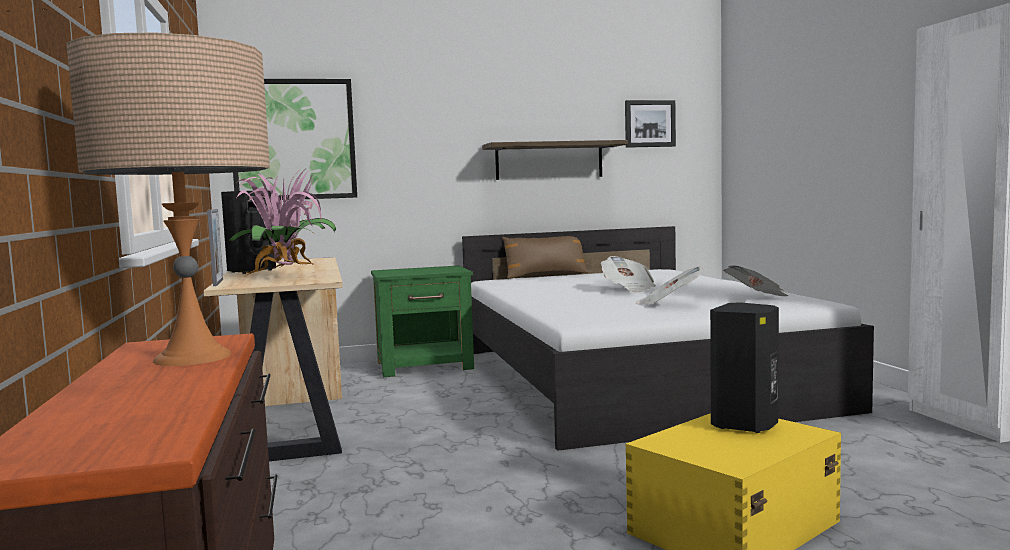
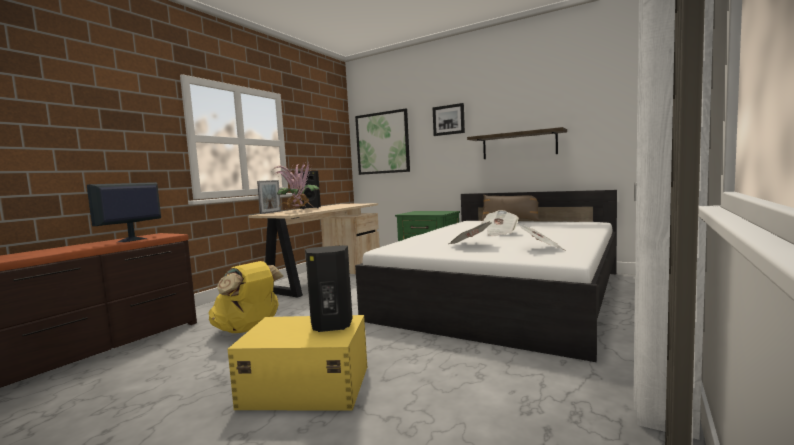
camera: 45 degrees right, 0 degrees up
beige table lamp [66,33,270,366] -> monitor [87,182,161,242]
picture [625,100,676,148] -> picture moved to [433,103,465,136]
none -> yellow backpack [209,261,284,333]

